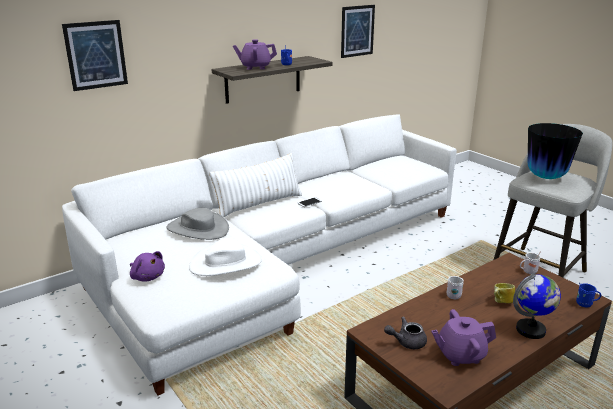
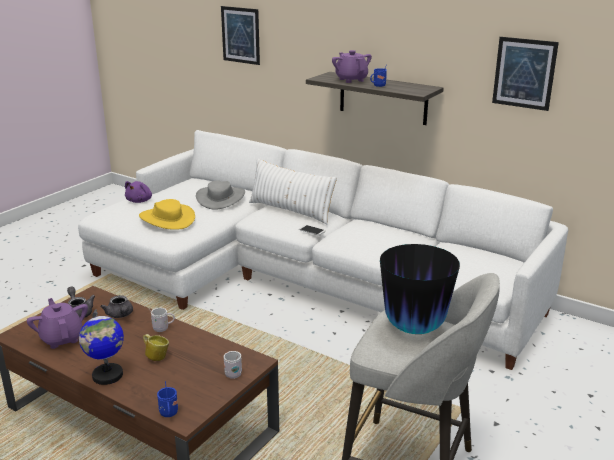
camera: 70 degrees right, 0 degrees up
white hat [189,238,262,276] -> yellow hat [139,199,195,230]
none -> grey teapot [101,295,133,318]

